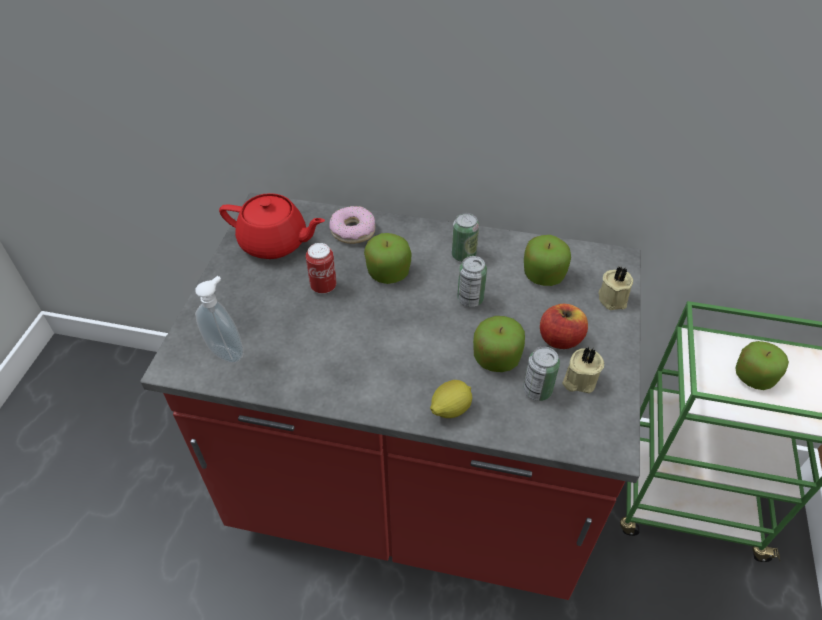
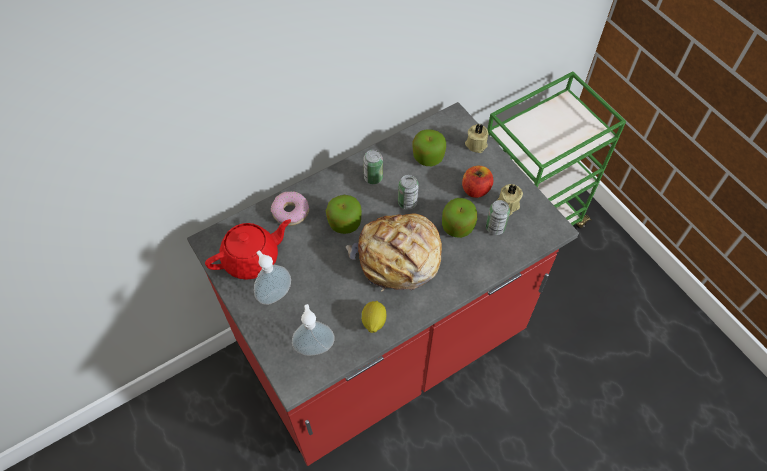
camera: 45 degrees left, 10 degrees up
can [306,243,337,294] -> none
lemon [430,380,472,418] -> lemon moved to [361,301,386,333]
apple [735,341,789,390] -> none
none -> soap dispenser [254,251,291,305]
none -> bread [346,213,442,291]

